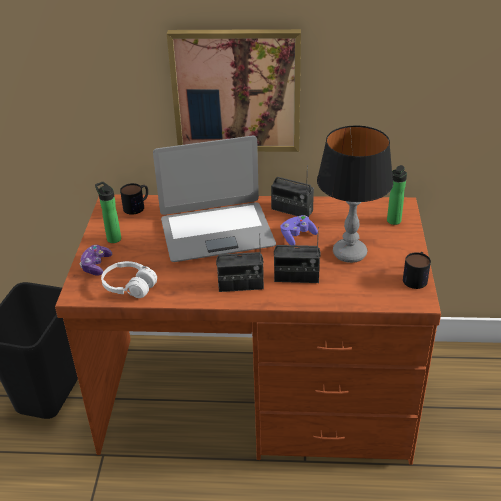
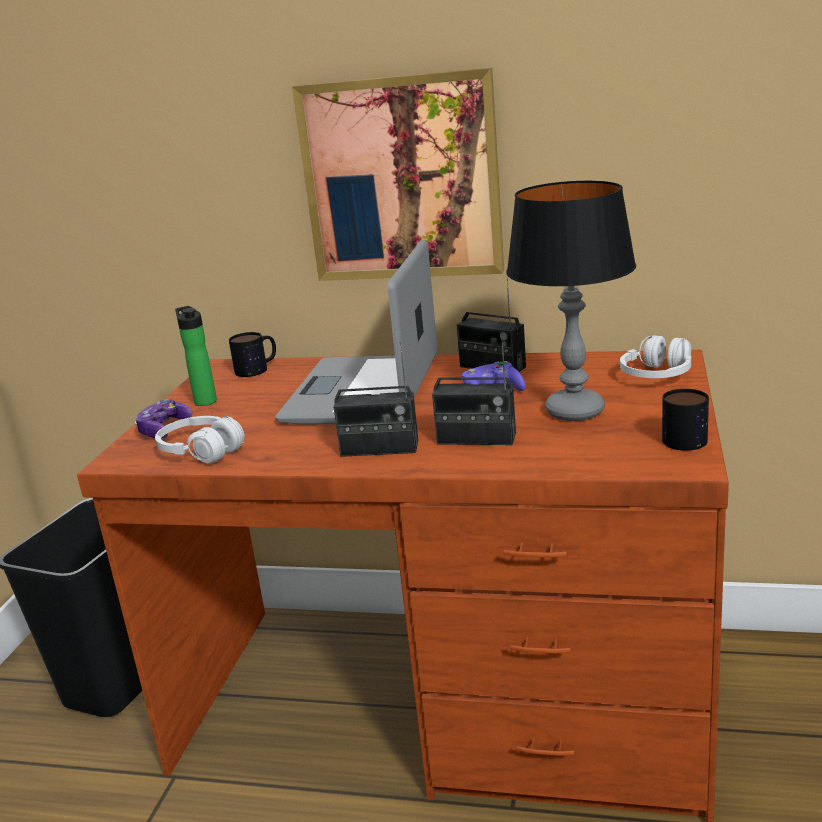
camera: 10 degrees right, 15 degrees down
laptop [153,136,276,262] -> laptop turned 105 degrees clockwise [275,240,437,425]
bottle [387,165,407,225] -> white headphones [620,335,691,378]

